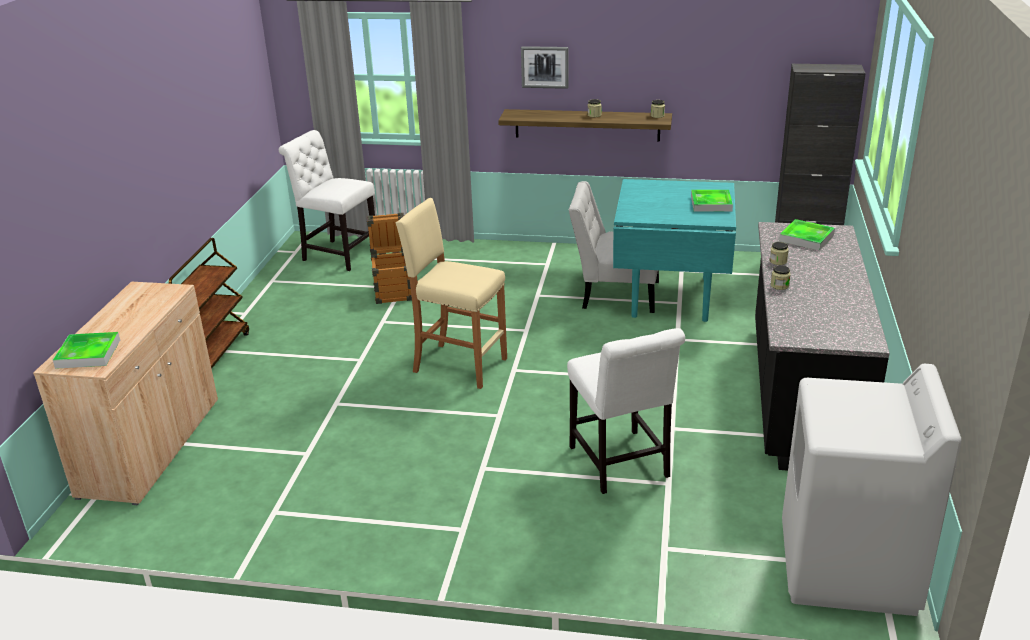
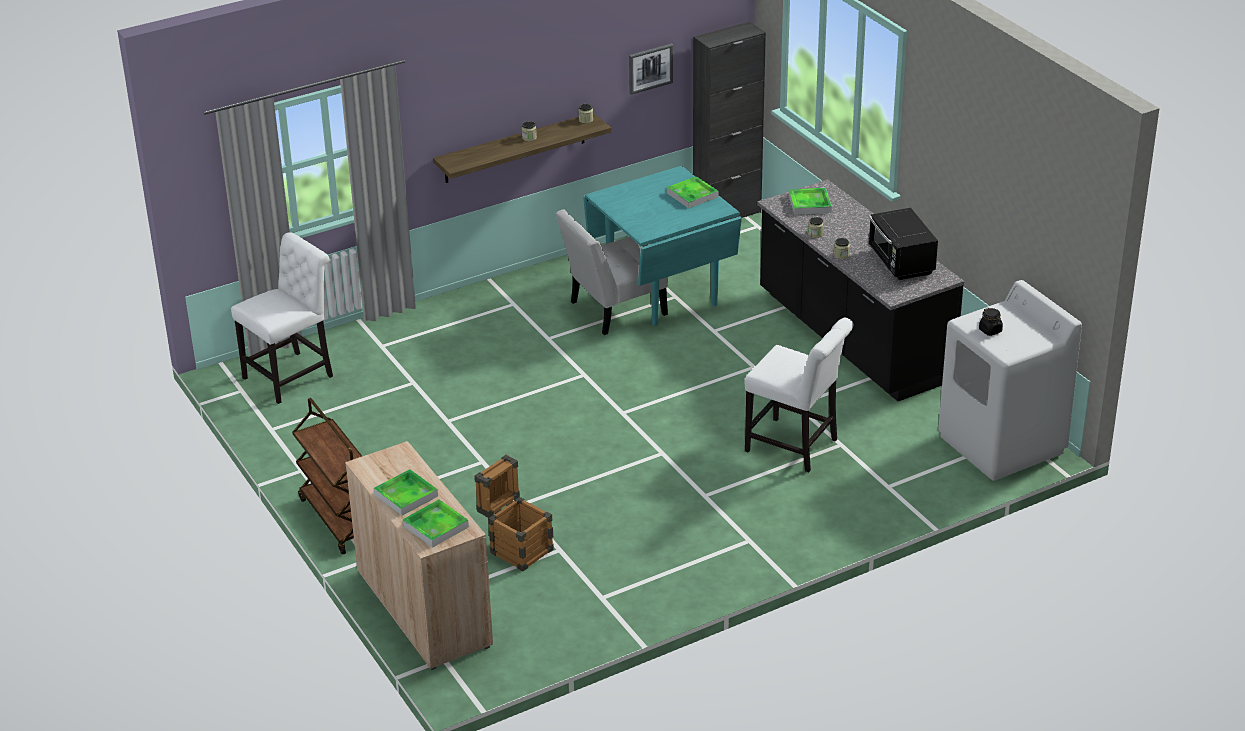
camera: 40 degrees left, 5 degrees up
white chair [279,130,375,271] -> white chair turned 150 degrees clockwise [231,232,333,404]
crate [366,213,412,304] -> crate moved to [475,455,554,571]
beige stool [396,198,507,389] -> none
picture [521,46,569,89] -> picture moved to [629,44,673,95]
none -> tray [374,469,438,516]
none -> black microwave [869,208,938,280]
none -> black jar [979,308,1003,336]

